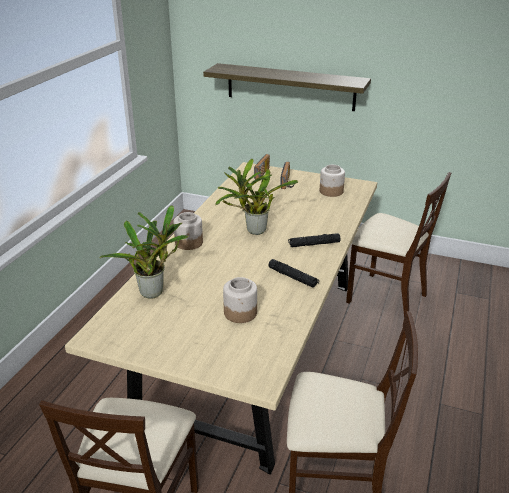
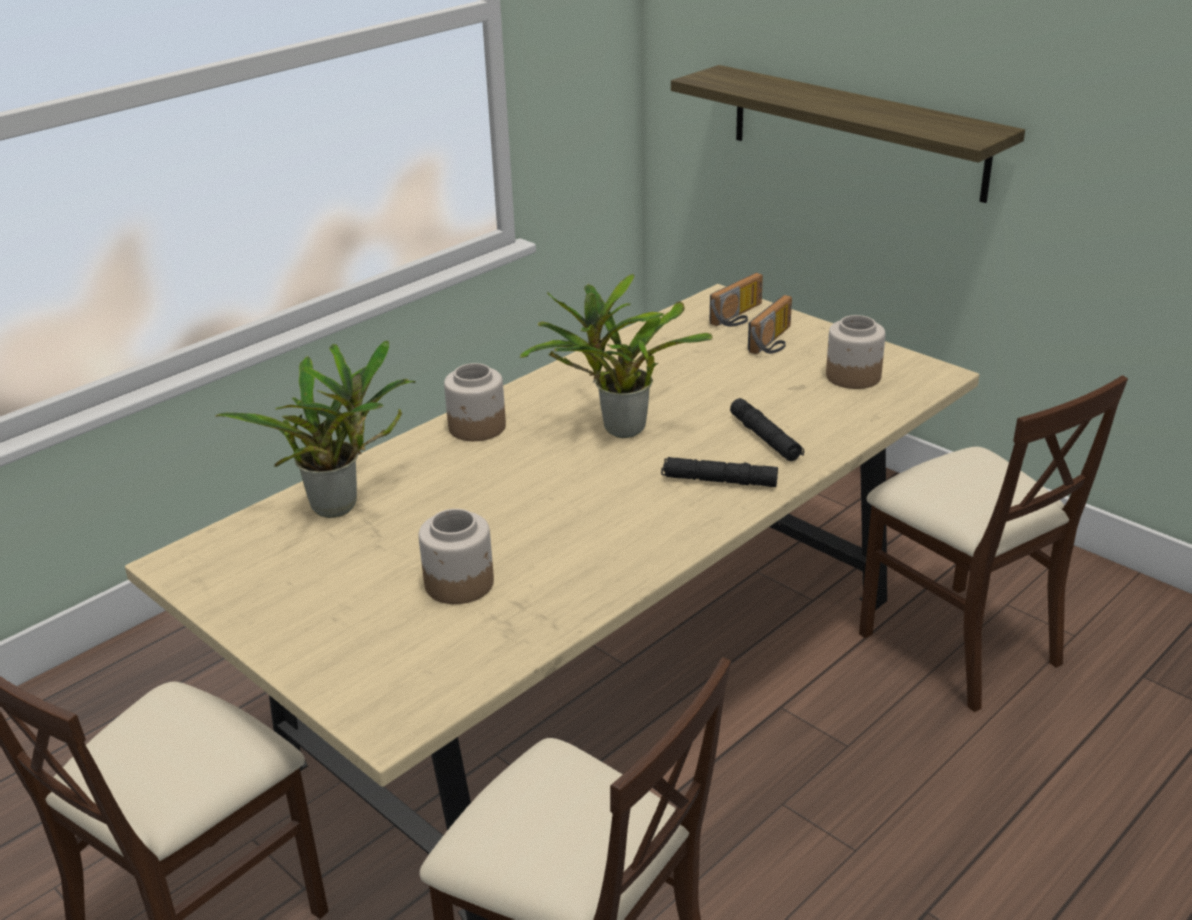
camera: 25 degrees right, 0 degrees up
black flashlight [268,259,319,288] -> black flashlight moved to [730,398,804,461]

